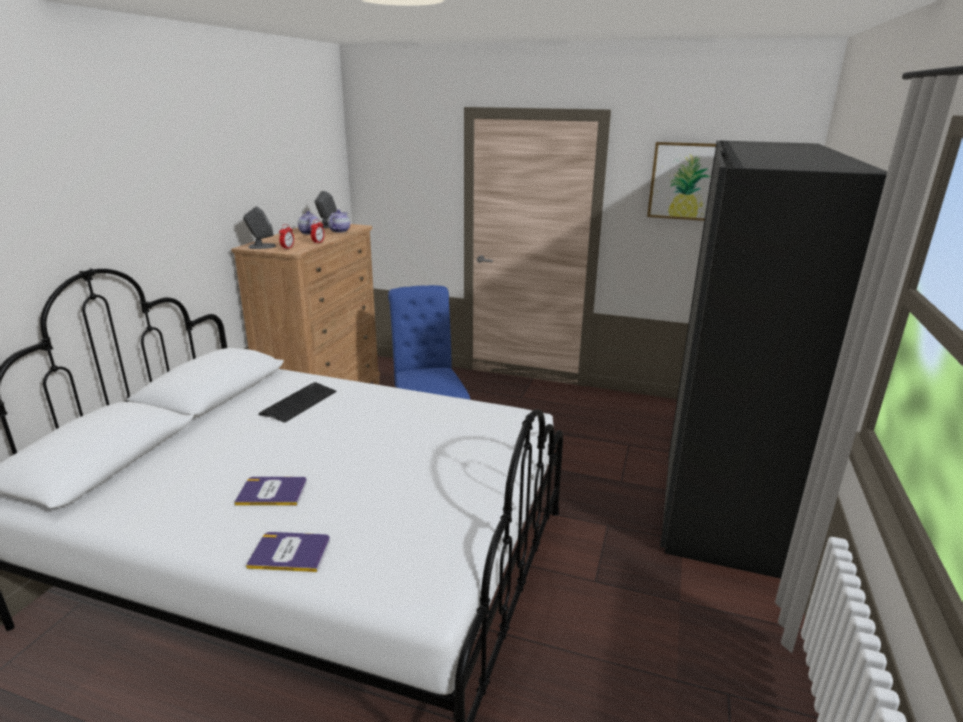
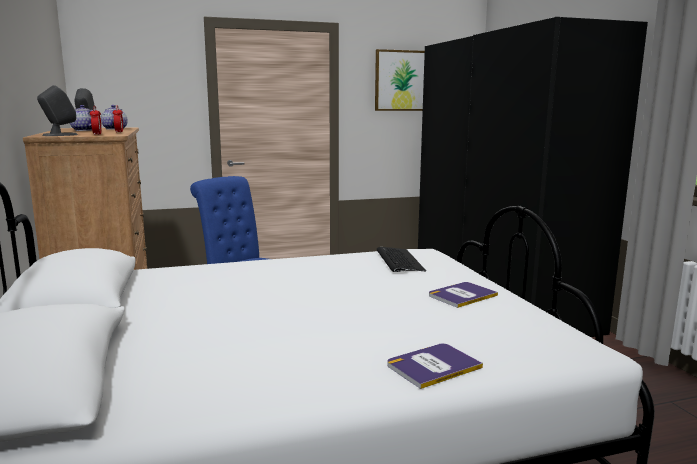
camera: 35 degrees left, 10 degrees down
book [234,477,307,505] -> book moved to [429,282,498,308]
keyboard [259,382,337,423] -> keyboard moved to [377,247,426,272]

